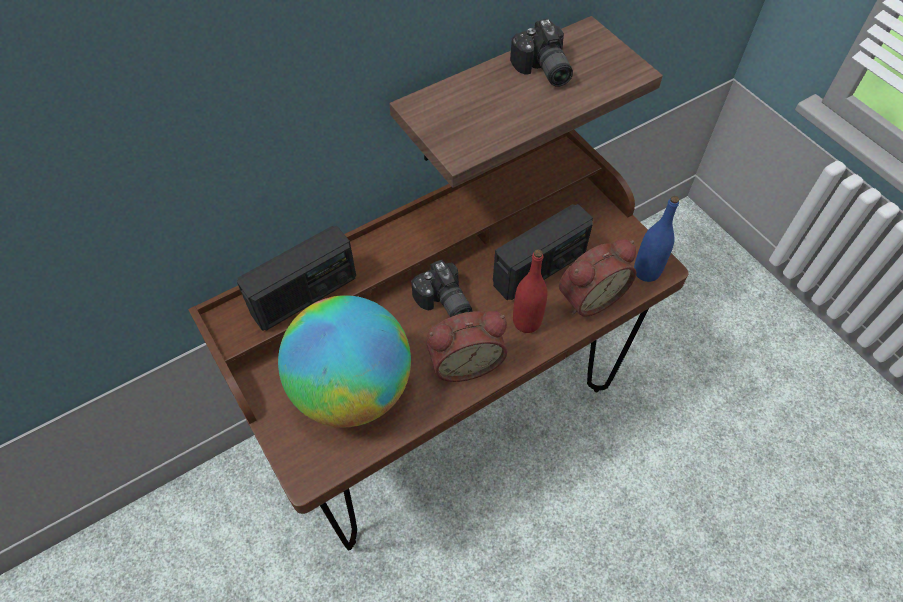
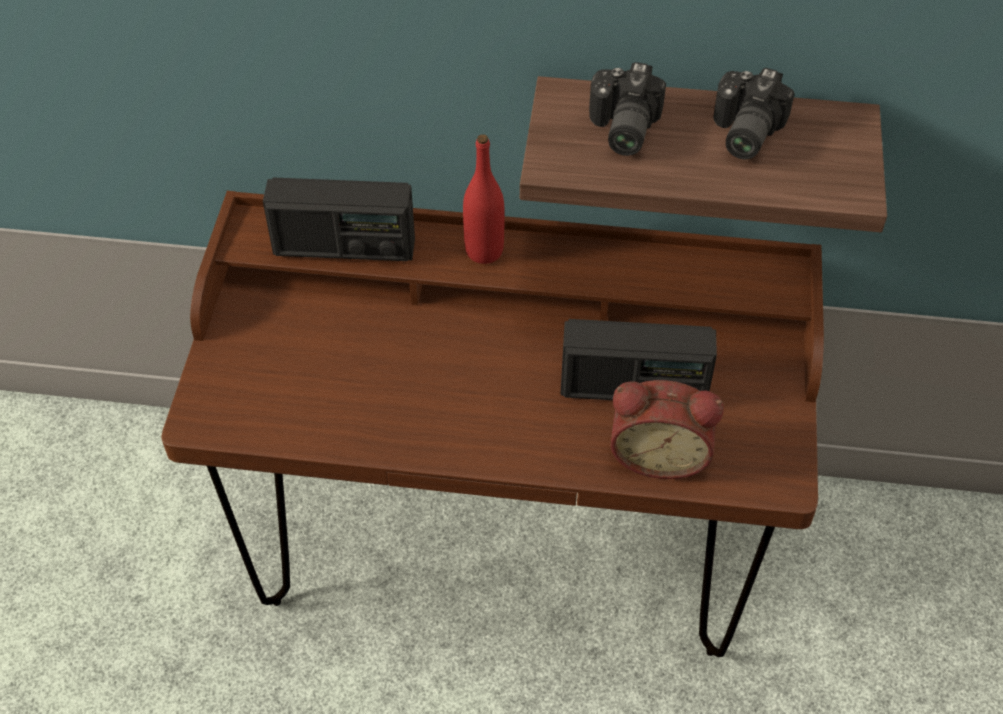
camera: 40 degrees right, 5 degrees down
globe [278,295,411,427] -> none
camera [411,259,472,317] -> camera moved to [589,62,666,156]
alarm clock [426,311,507,382] -> none
red bottle [513,249,548,333] -> red bottle moved to [463,134,505,264]
blue bottle [634,196,679,282] -> none

